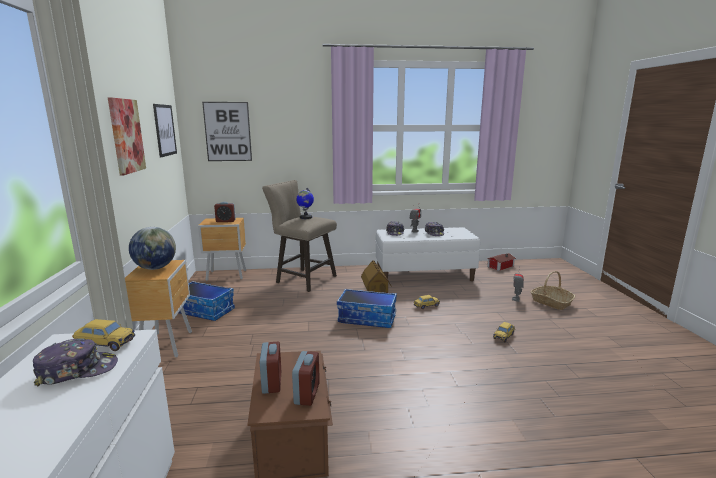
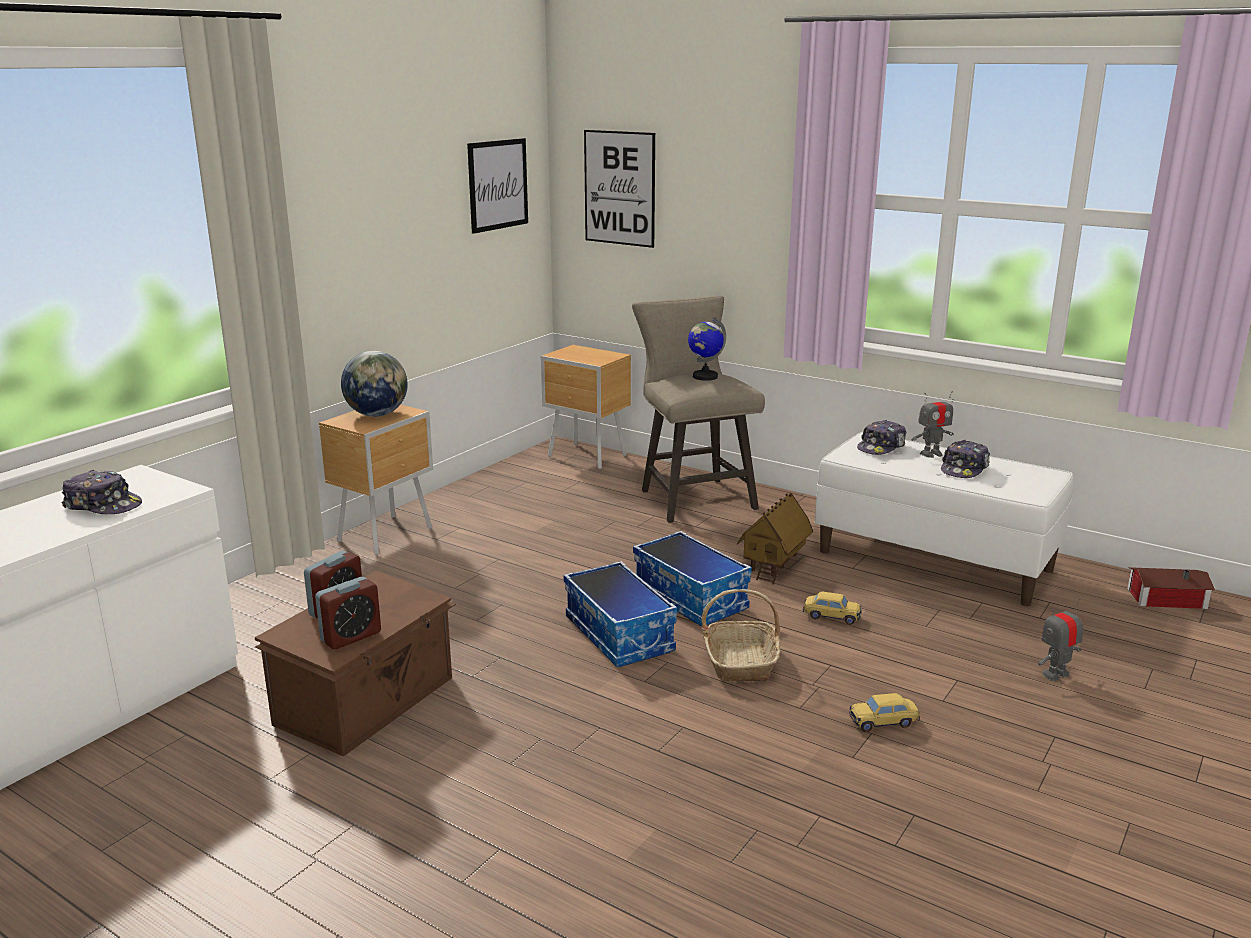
camera: 40 degrees right, 5 degrees up
toy car [72,319,135,351] -> none
picture [108,98,146,175] -> none
storage box [178,281,235,321] -> storage box moved to [563,561,677,667]
alarm clock [214,202,236,222] -> none
basket [531,271,575,310] -> basket moved to [701,589,781,681]

